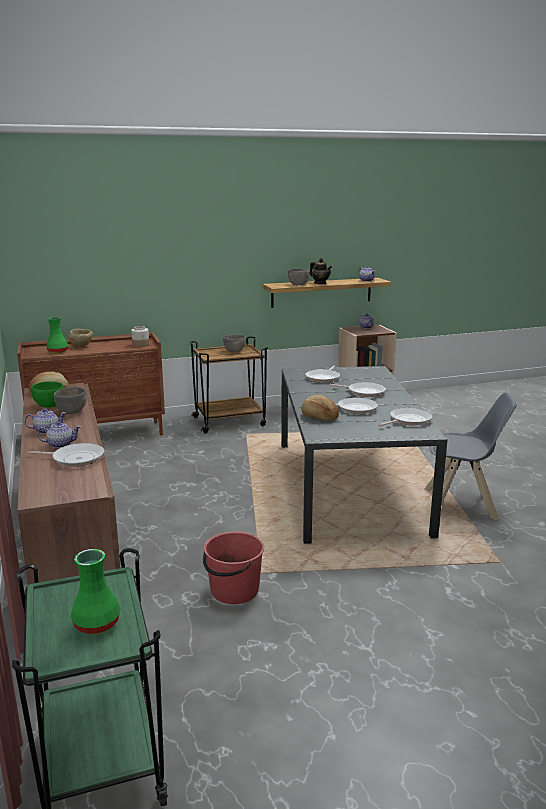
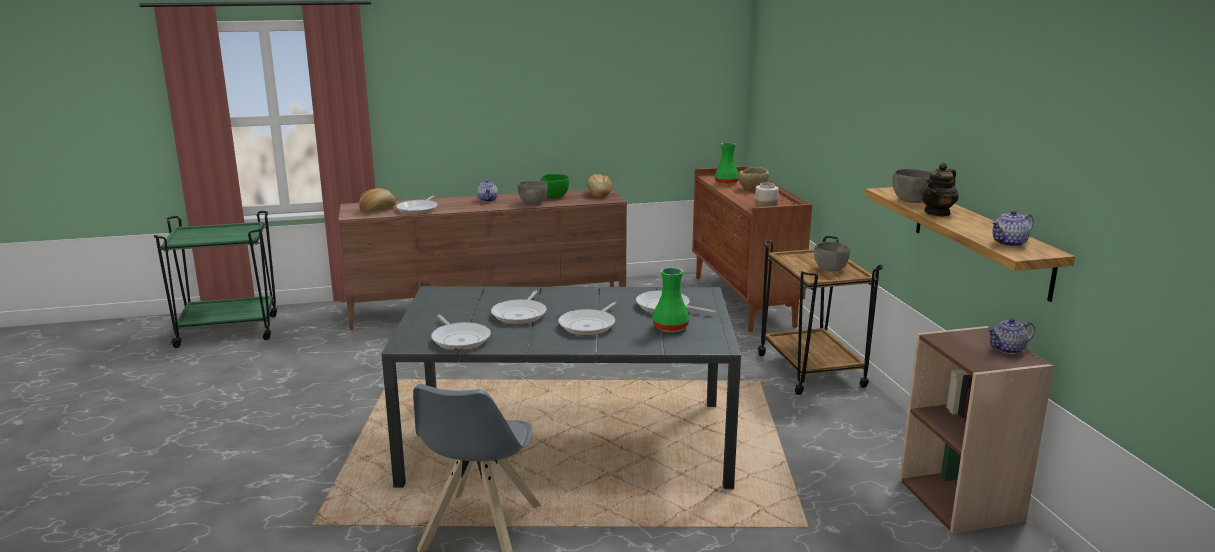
camera: 95 degrees right, 0 degrees up
teapot [37,421,81,448] -> none
green vase [71,549,121,634] -> green vase moved to [652,268,690,332]
red bucket [203,531,264,604] -> none
bread [301,395,339,421] -> bread moved to [359,188,396,213]

